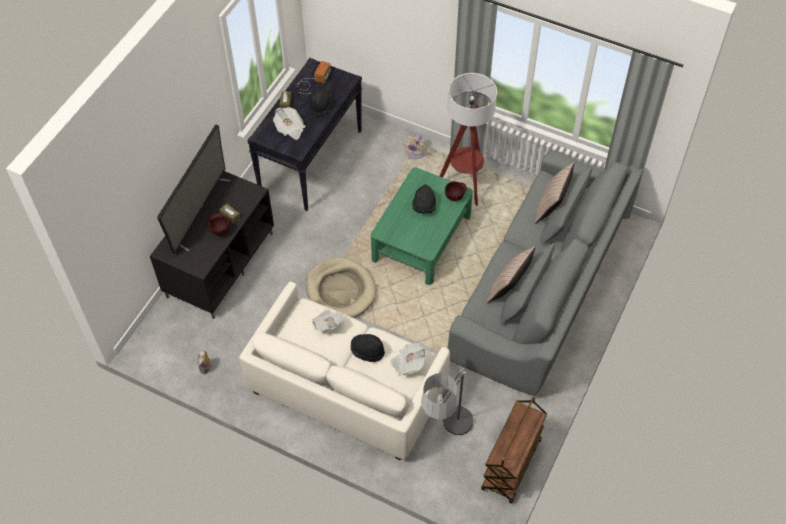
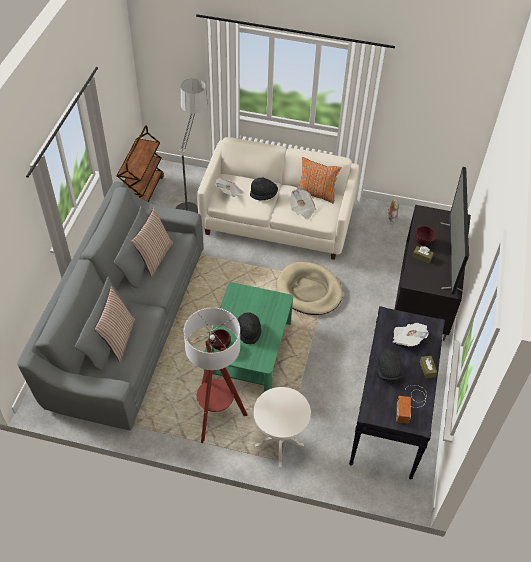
camera: 165 degrees right, 5 degrees down
beige fan [403,133,425,159] -> white side table [253,387,311,469]
none -> orange pillow [296,157,342,204]

